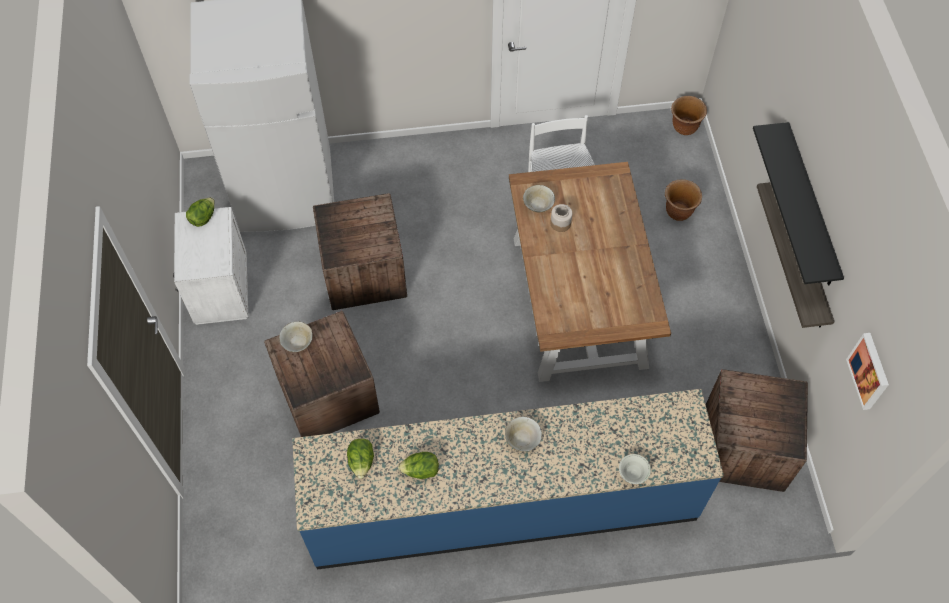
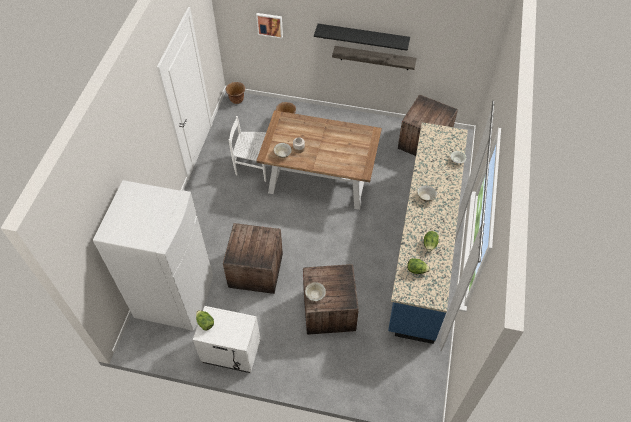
camera: 70 degrees left, 5 degrees down
picture [846,333,889,410] -> picture moved to [256,13,283,39]

